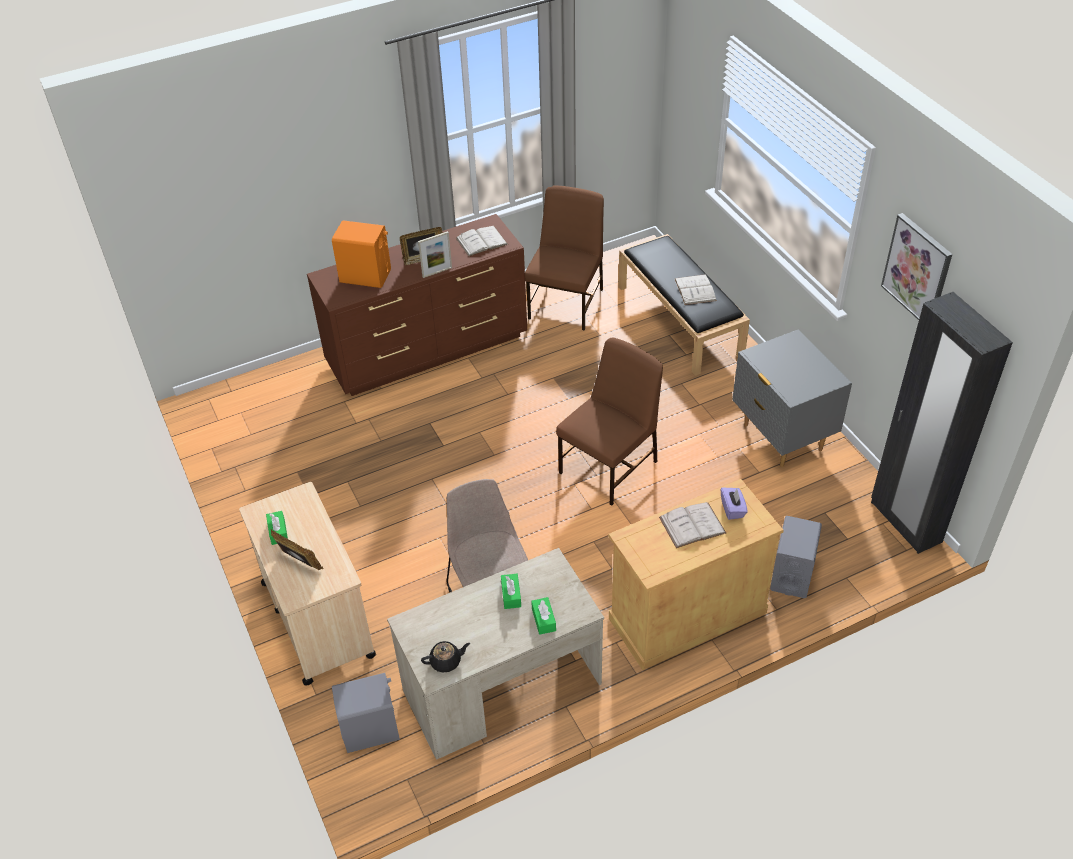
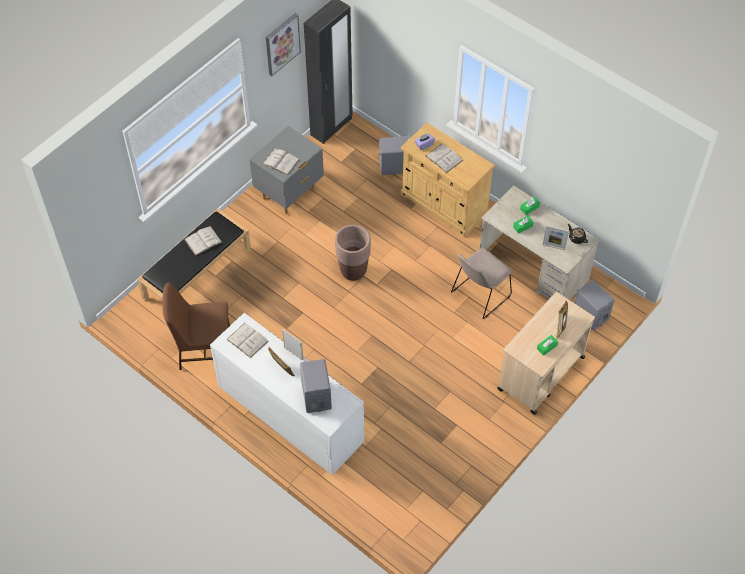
camera: 115 degrees left, 10 degrees up
brown dresser [307,214,527,396] -> white dresser [210,313,364,475]
orange speaker [332,220,391,288] -> grey speaker [300,359,332,413]
brown chair [556,337,663,506] -> brown planter [335,225,371,281]
none -> white book [263,148,300,175]
none -> picture frame [543,225,569,250]

